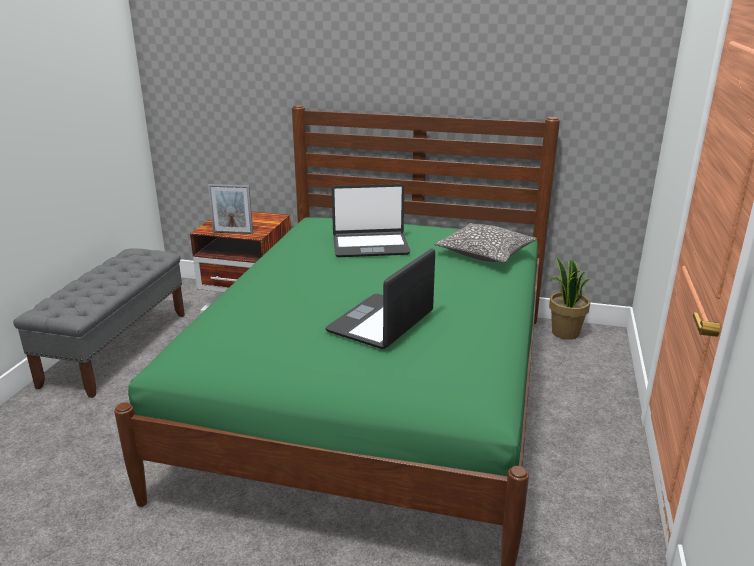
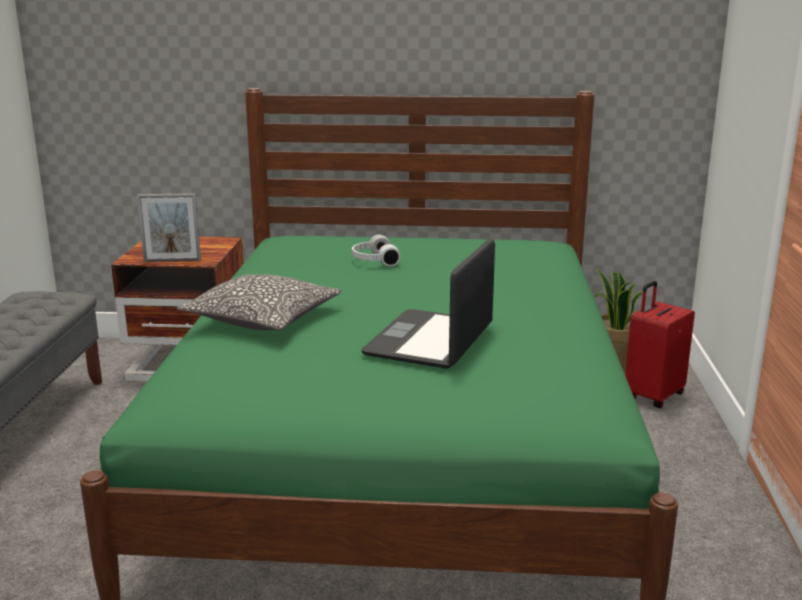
camera: 10 degrees left, 5 degrees down
laptop [332,184,411,257] -> white headphones [352,234,400,267]
pillow [434,223,537,263] -> pillow moved to [177,274,342,330]
none -> red suitcase [625,281,695,408]

